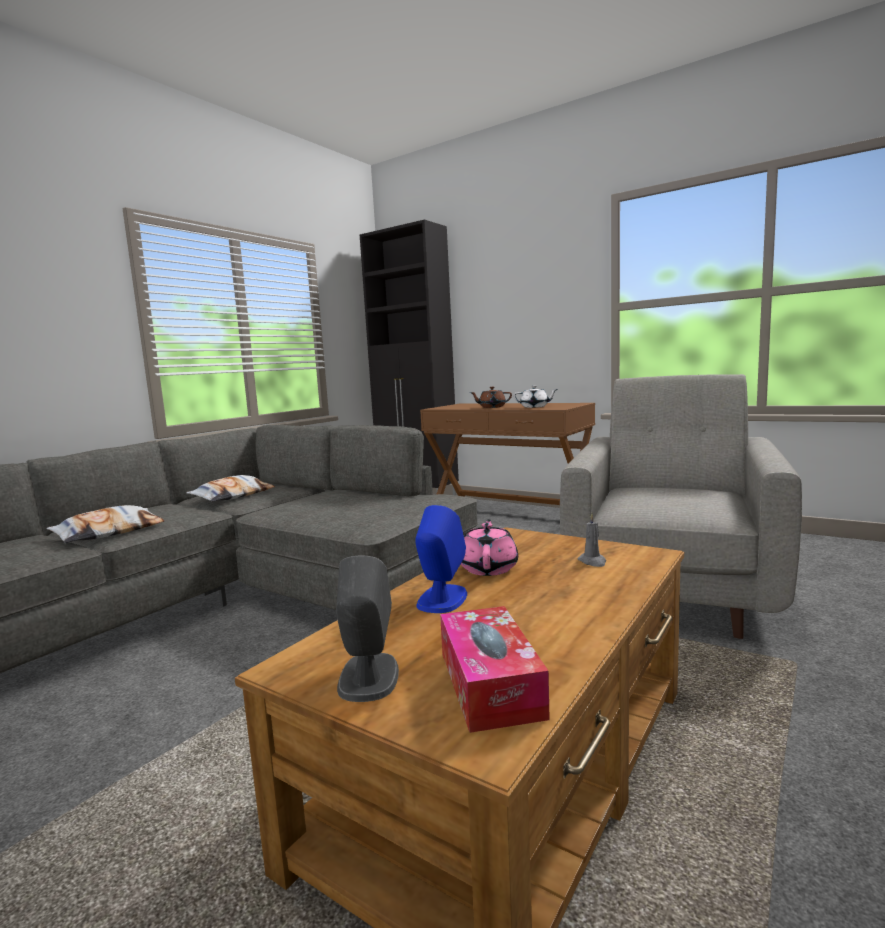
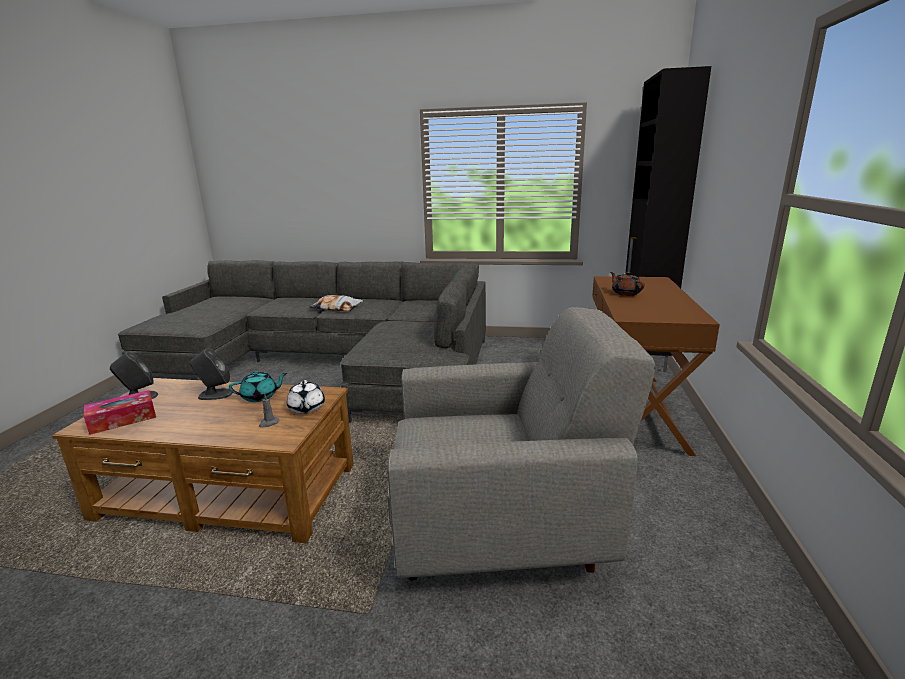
camera: 65 degrees right, 10 degrees up
pillow [186,475,275,502] -> none
blue speaker [415,505,467,613] -> grey speaker [190,348,233,400]
pink teapot [461,519,518,576] -> turquoise teapot [229,371,287,402]
white teapot [513,385,558,408] -> white teapot moved to [287,380,325,414]

